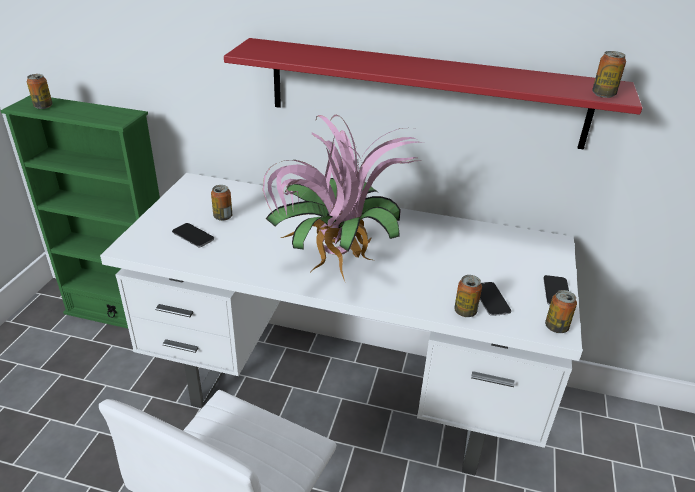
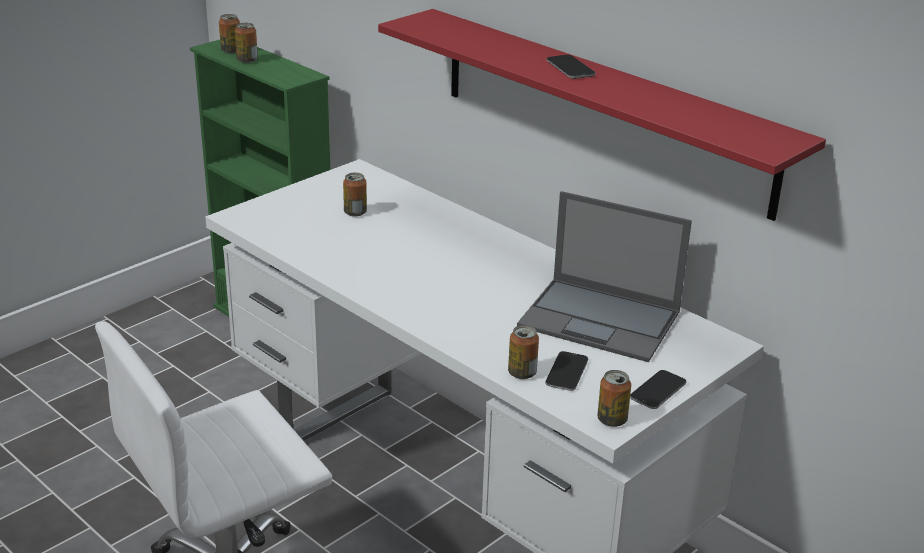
camera: 30 degrees right, 5 degrees down
phone [172,223,214,247] -> phone moved to [547,55,596,79]
potted plant [263,115,423,281] -> none
can [592,51,626,98] -> can moved to [235,23,258,63]
none -> laptop [517,191,692,362]

